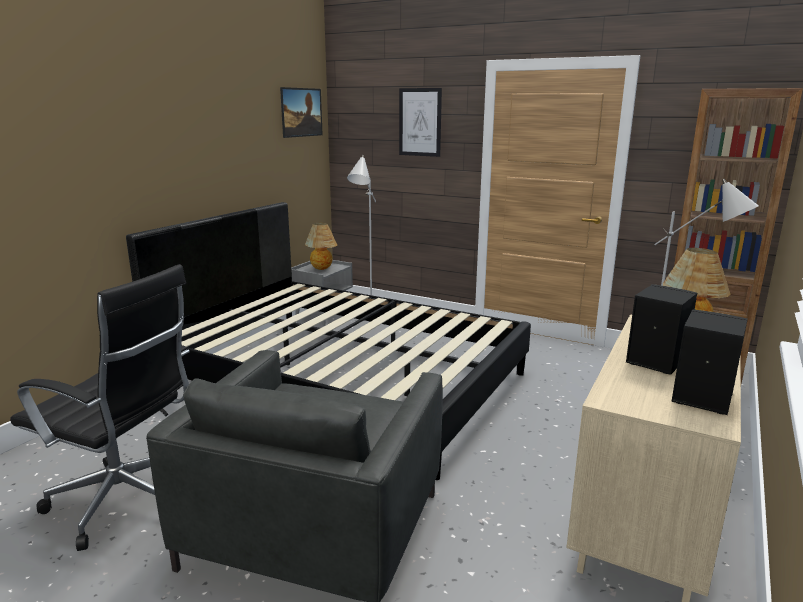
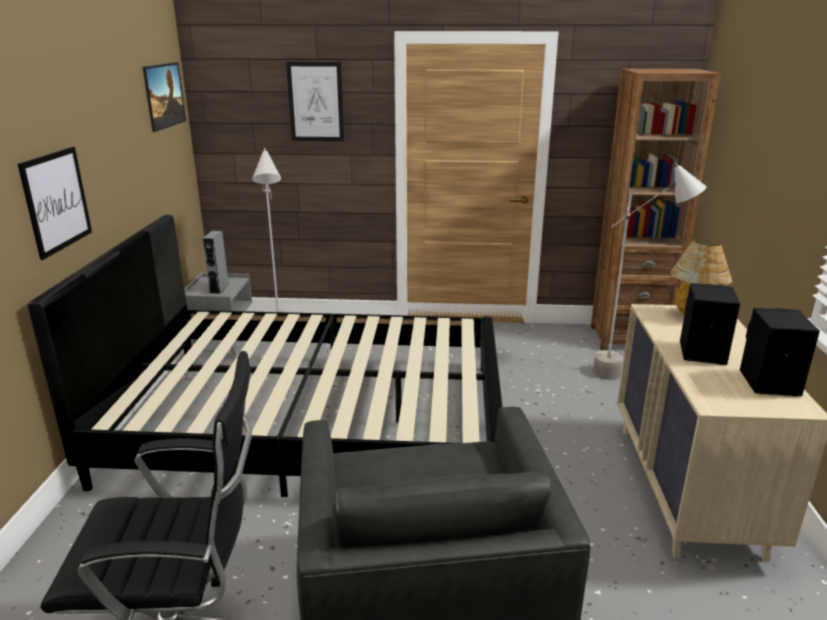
camera: 25 degrees left, 5 degrees up
table lamp [305,223,337,270] -> grey speaker [202,231,229,294]
none -> picture [18,147,92,260]

